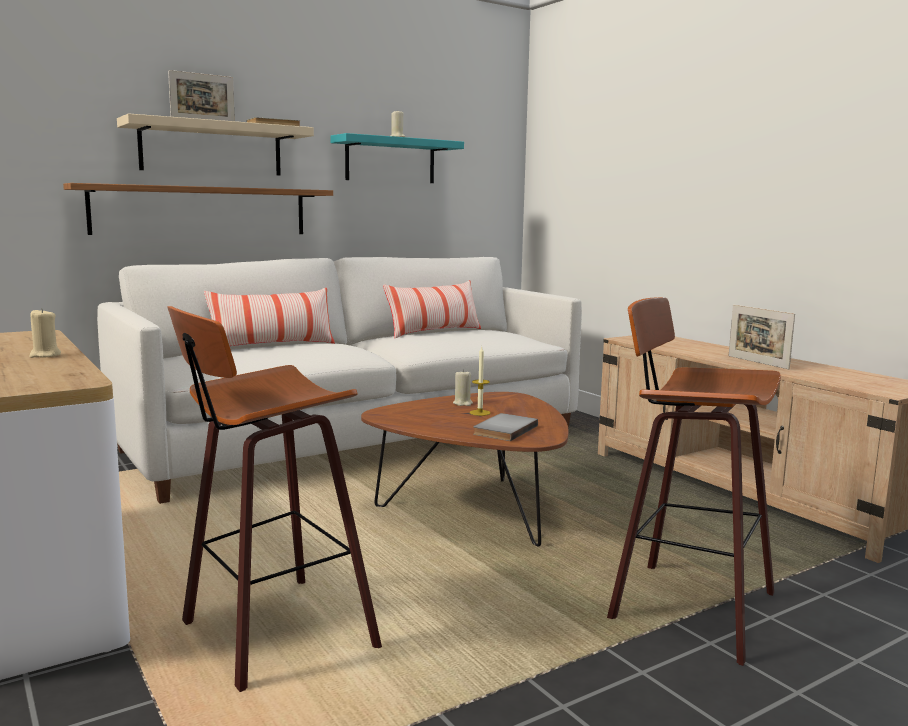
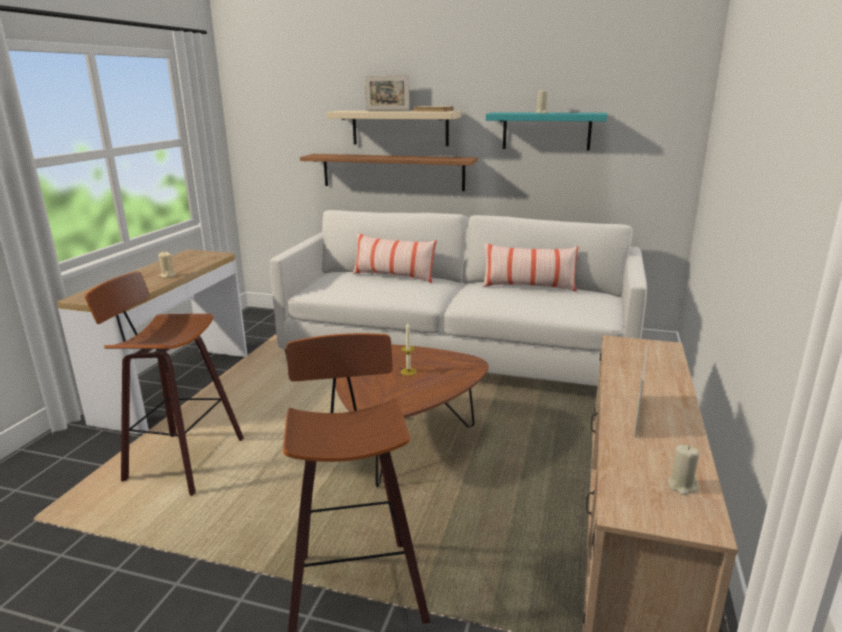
camera: 50 degrees right, 10 degrees up
beige candle [453,369,473,406] -> beige candle moved to [668,445,699,495]
grey book [473,413,538,441] -> none

